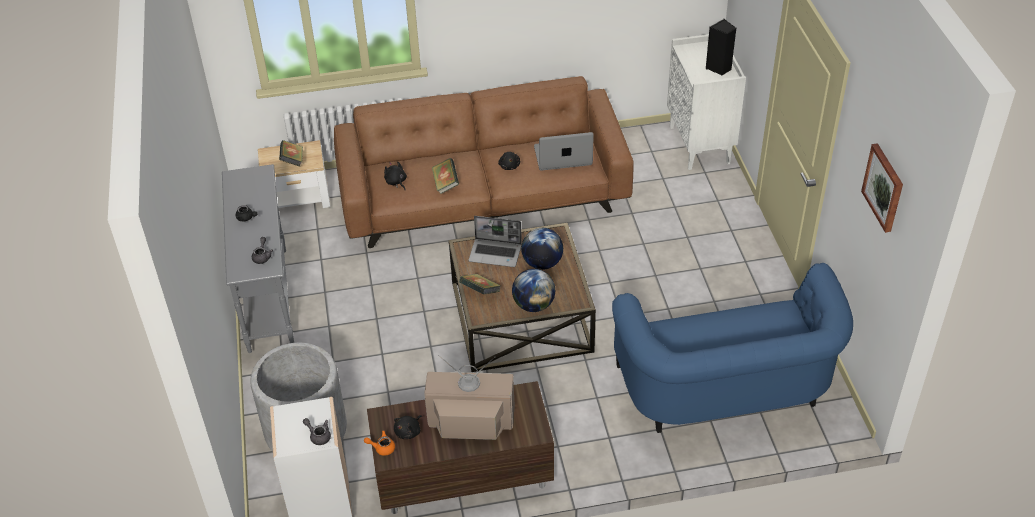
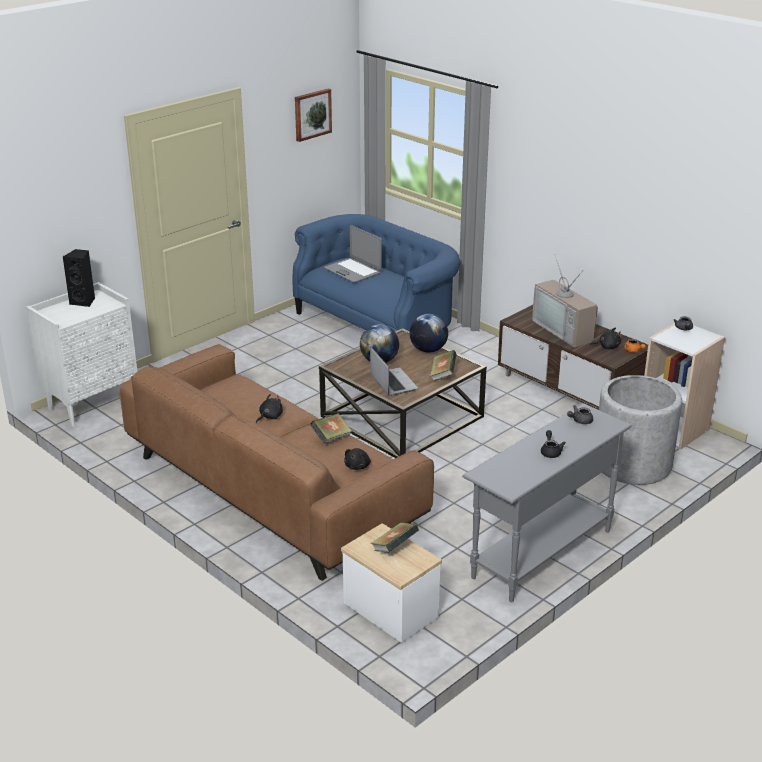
camera: 125 degrees left, 15 degrees down
laptop [534,132,594,171] -> laptop moved to [324,225,382,282]

